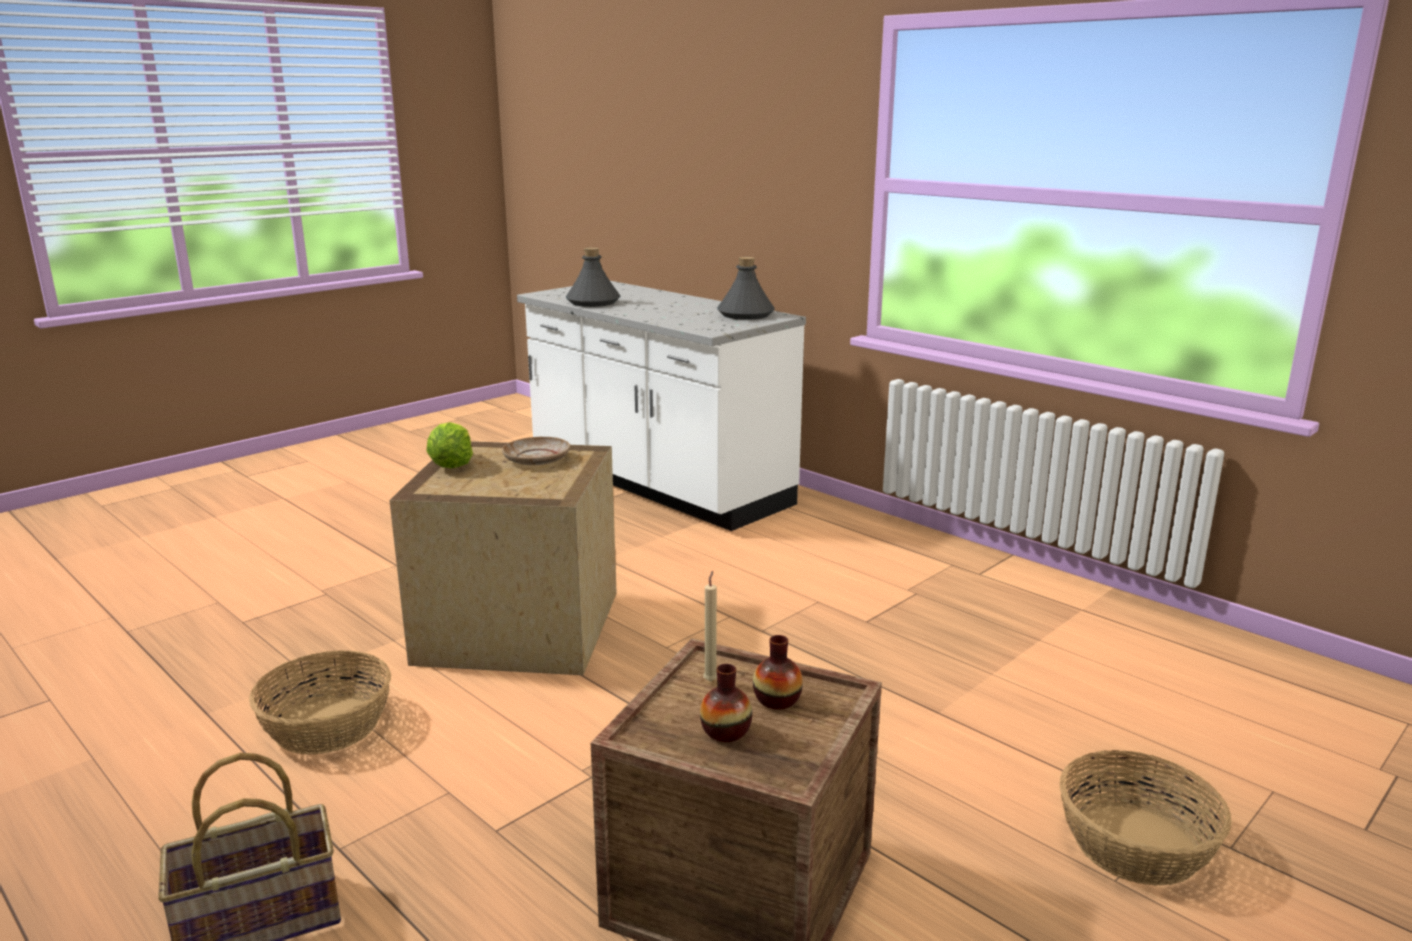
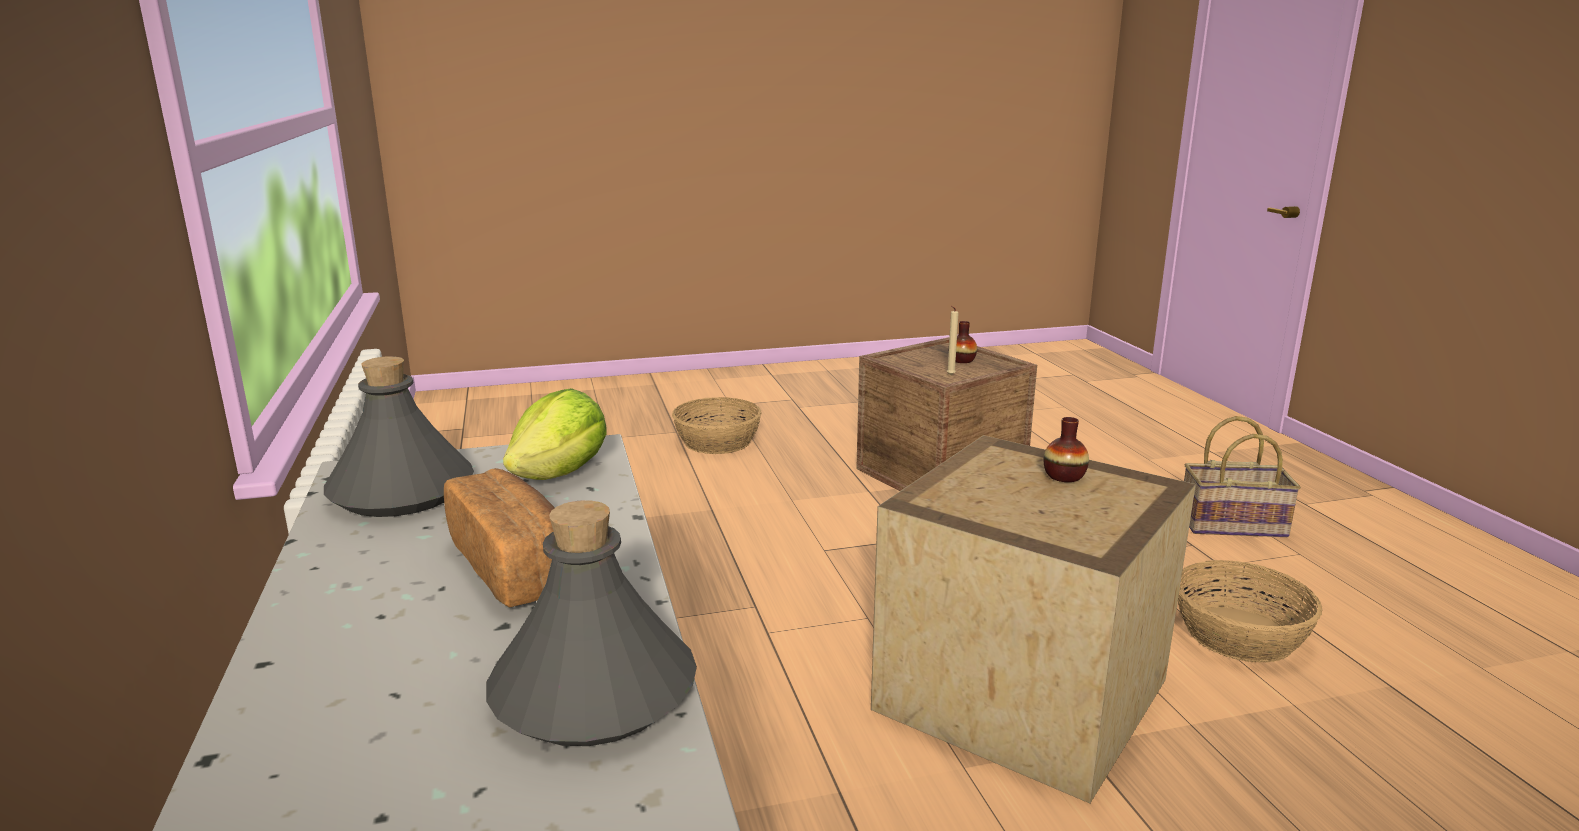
camera: 150 degrees left, 0 degrees up
lettuce [426,422,473,468] -> lettuce moved to [503,388,607,480]
beige plate [502,437,570,465] -> none
vase [753,635,803,710] -> vase moved to [1044,417,1089,482]
none -> bread [444,468,554,608]

